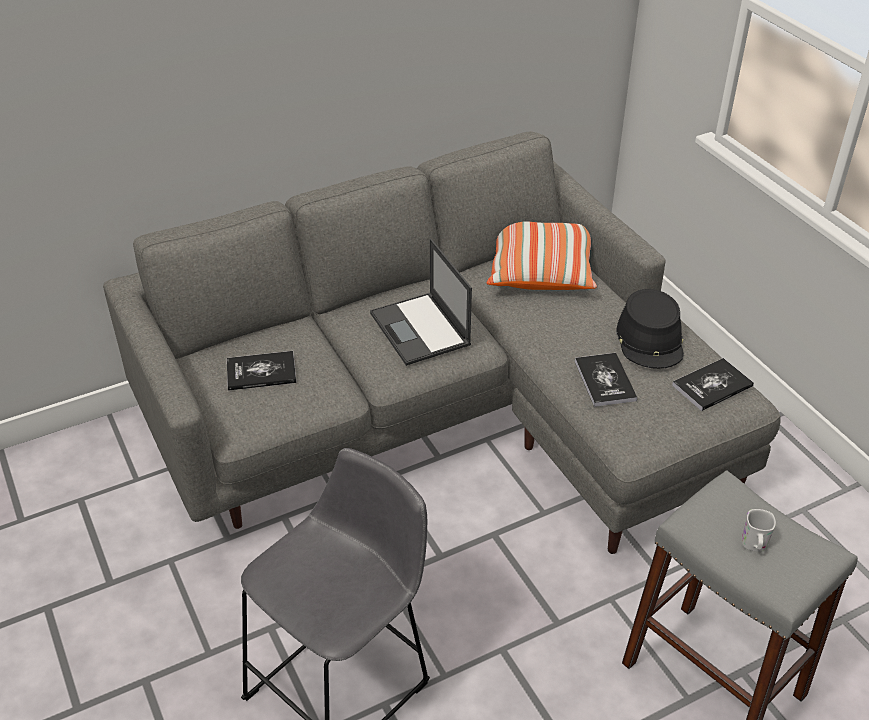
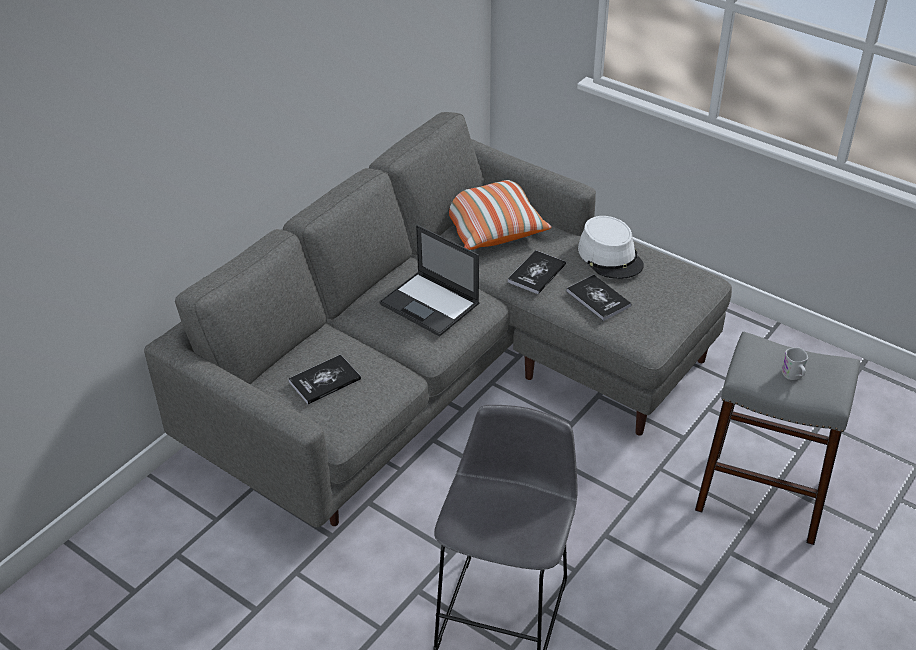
camera: 25 degrees left, 0 degrees up
black hat [616,289,684,369] -> white hat [578,216,644,279]
book [672,358,754,411] -> book moved to [508,250,566,294]

